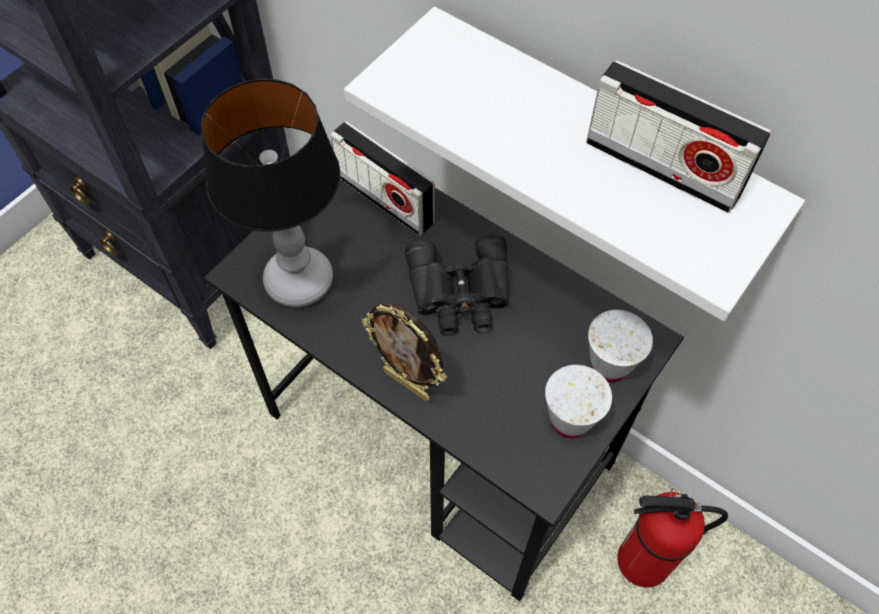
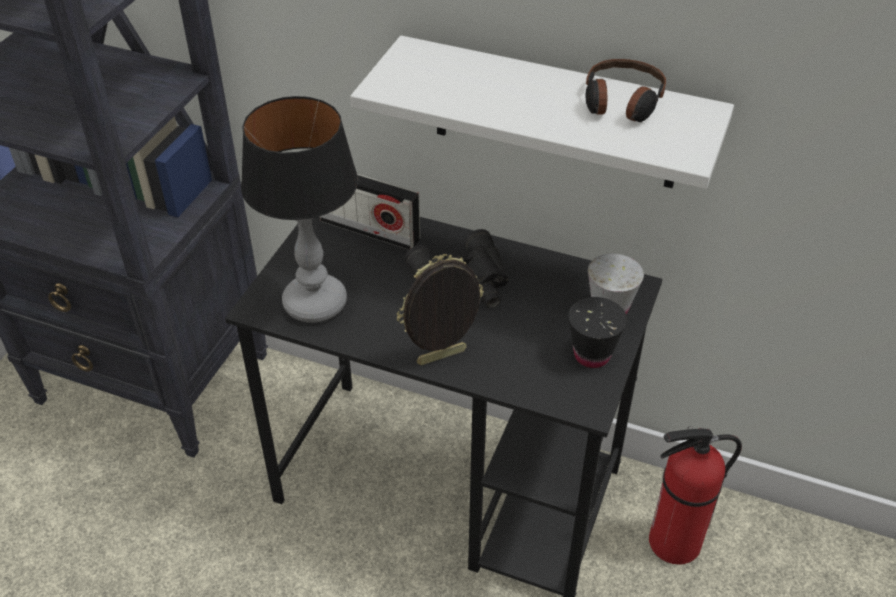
camera: 15 degrees left, 15 degrees down
picture frame [361,302,447,401] -> picture frame turned 135 degrees clockwise [397,254,484,365]
white cup [545,365,612,438] -> black cup [568,297,627,368]
radio [586,60,771,213] -> headphones [586,59,666,122]

